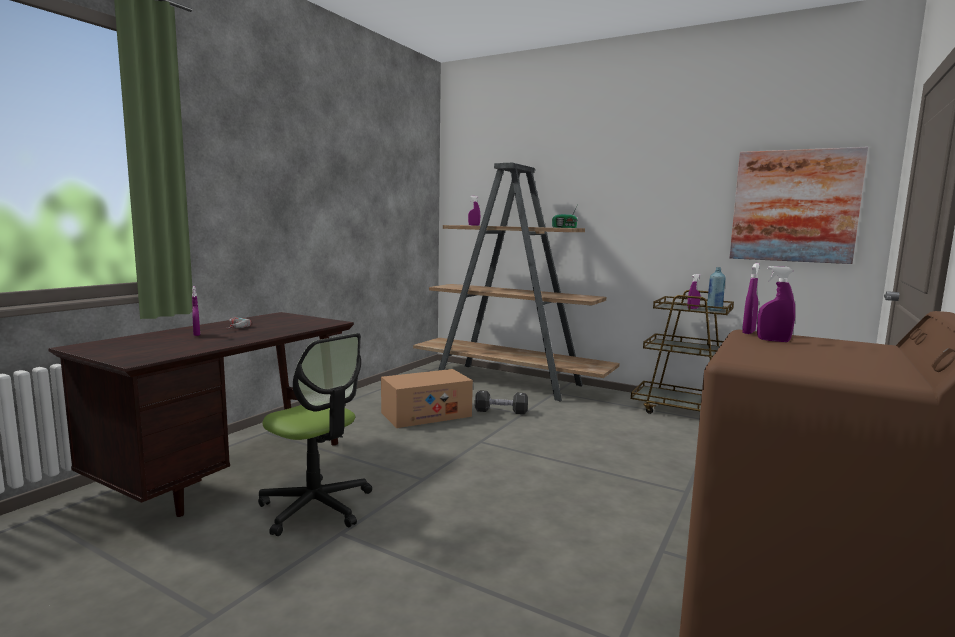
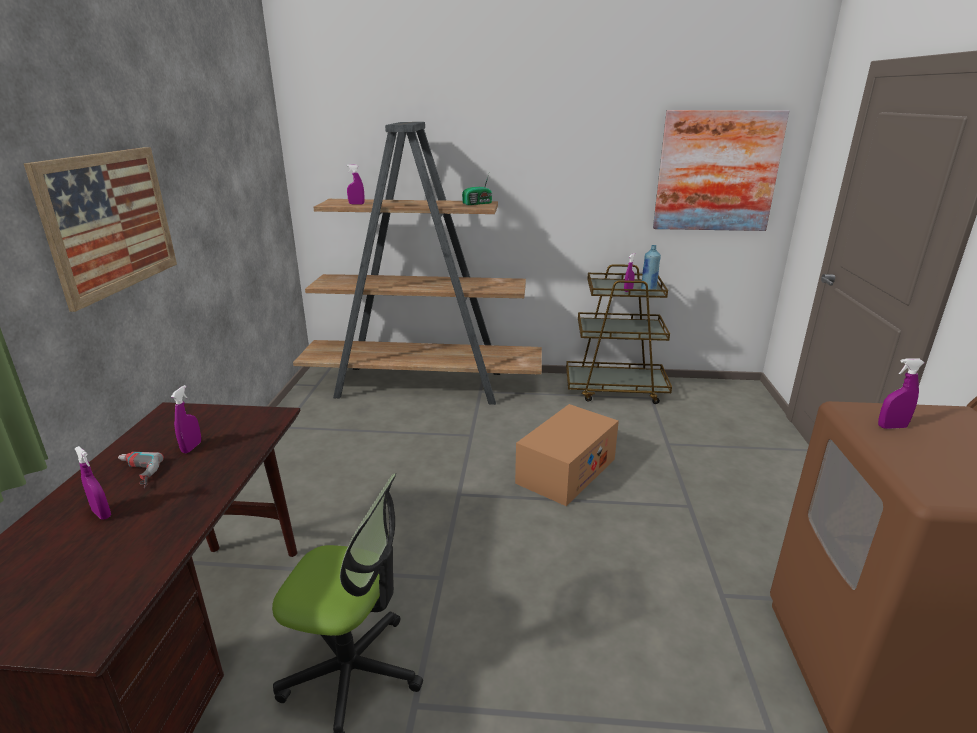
camera: 25 degrees left, 15 degrees up
cardboard box [381,369,473,428] -> cardboard box moved to [515,404,619,506]
black dumbbell [475,390,528,414] -> none
purple spray bottle [742,263,760,334] -> purple spray bottle moved to [171,385,201,453]
none -> picture [23,147,177,312]

